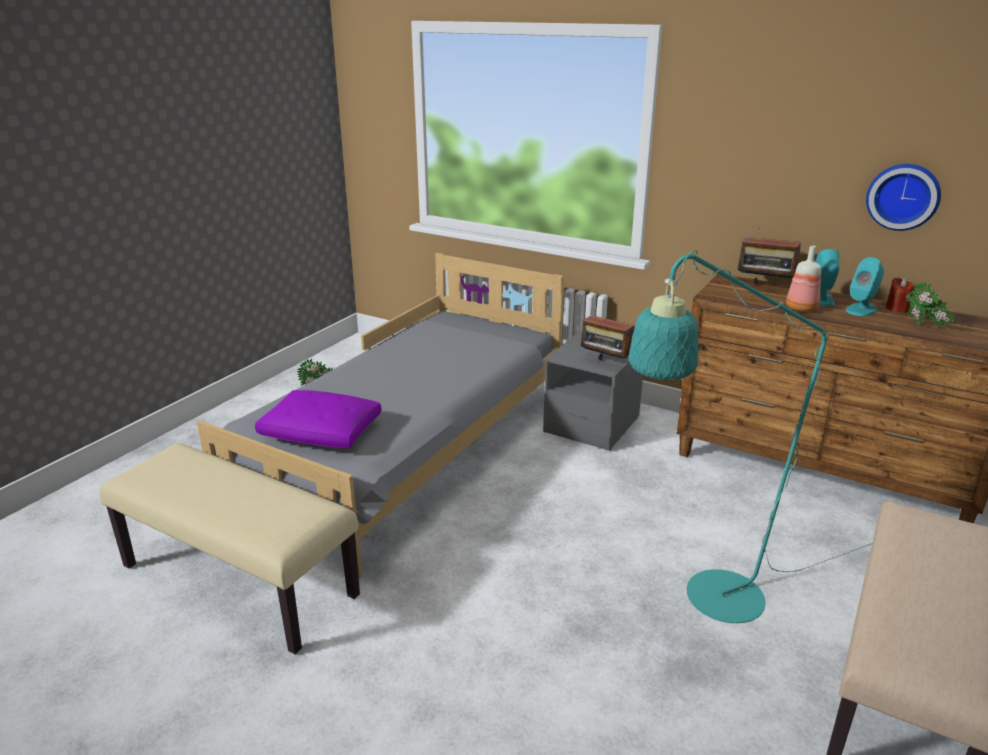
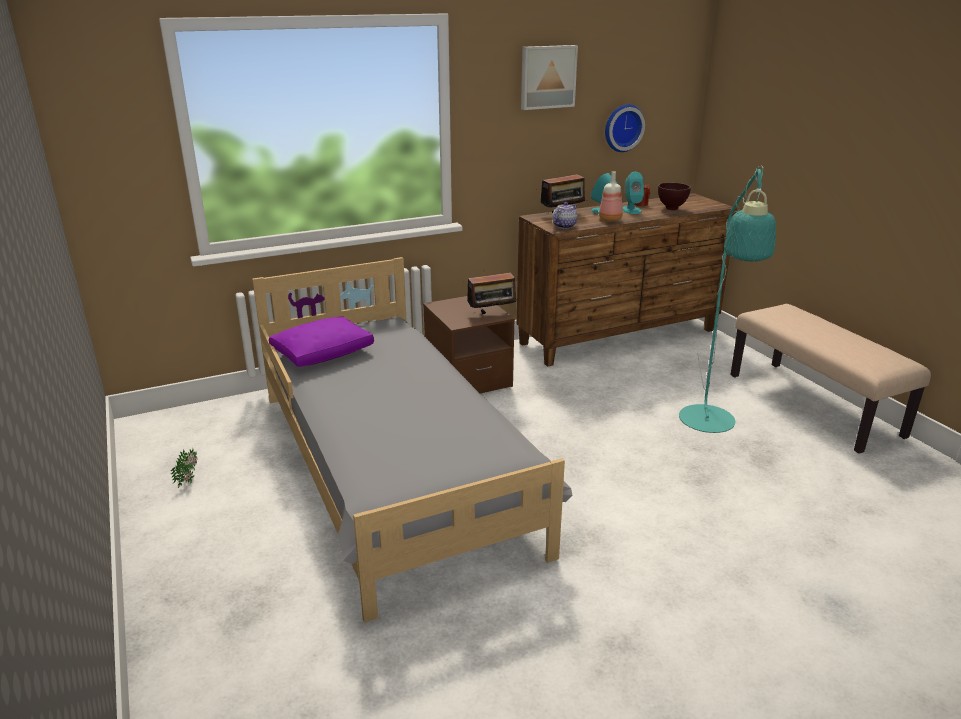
camera: 55 degrees left, 0 degrees up
beige bench [99,443,360,654] -> none
purple pillow [255,390,382,448] -> purple pillow moved to [269,316,374,367]
grey nightstand [543,331,643,451] -> brown nightstand [423,296,515,394]
potted plant [906,281,957,328] -> brown bowl [658,183,691,210]
none -> picture [521,45,578,110]
none -> teapot [552,202,578,229]

